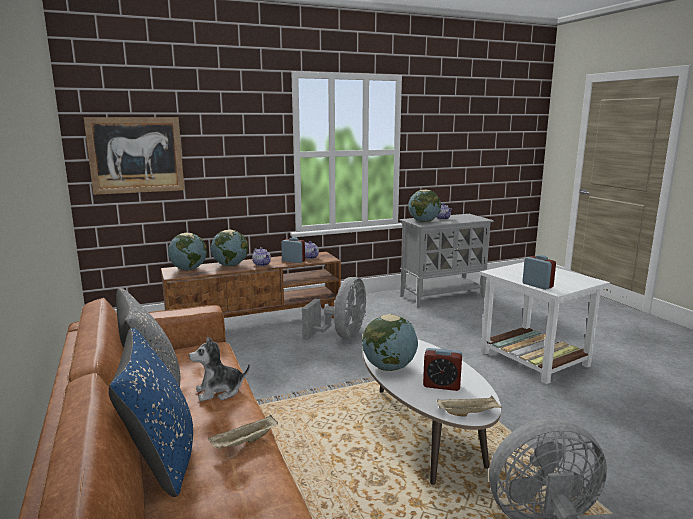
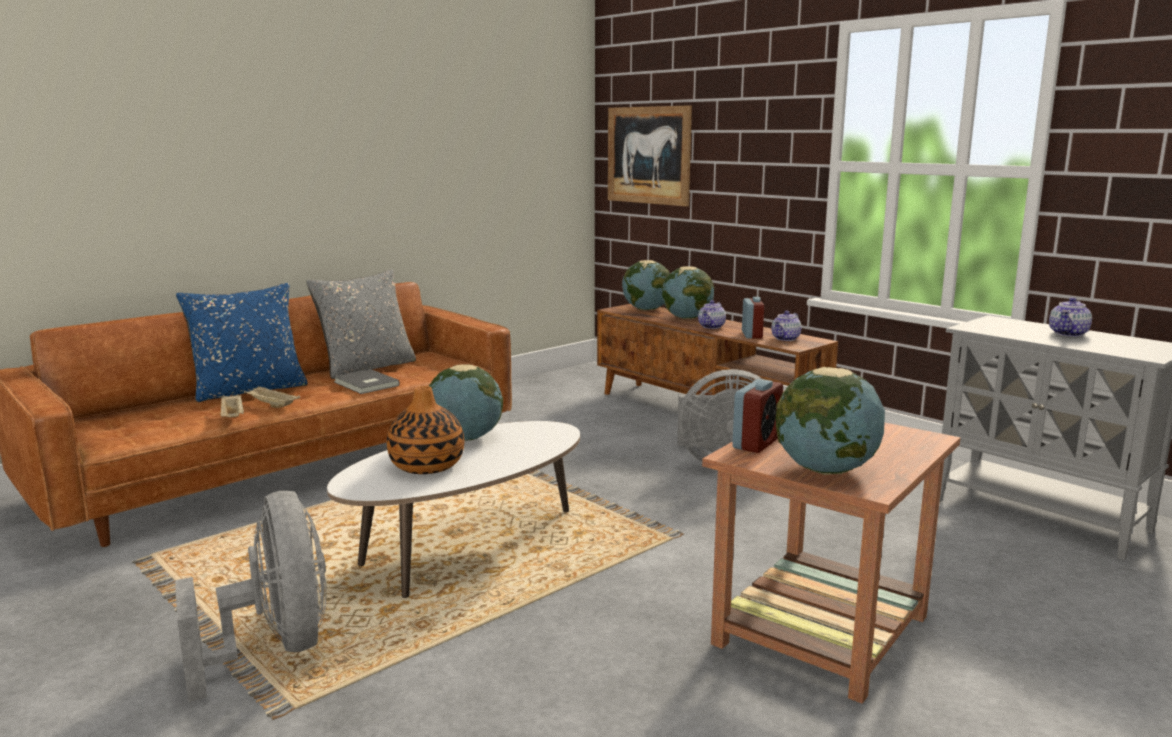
camera: 70 degrees right, 0 degrees up
plush toy [189,337,250,401] -> grey book [333,369,399,394]
globe [408,190,441,222] -> globe moved to [775,367,885,475]
alarm clock [423,348,462,391] -> vase [387,386,464,474]
beige tray [437,396,502,416] -> beige tray moved to [220,394,244,418]
white side table [479,262,610,384] -> brown side table [702,422,960,704]

